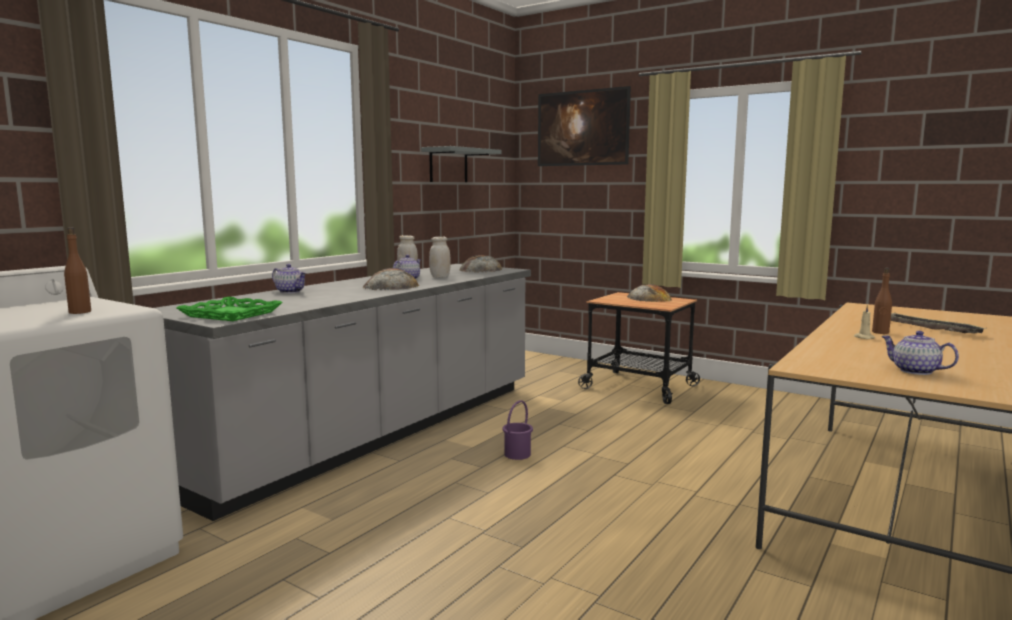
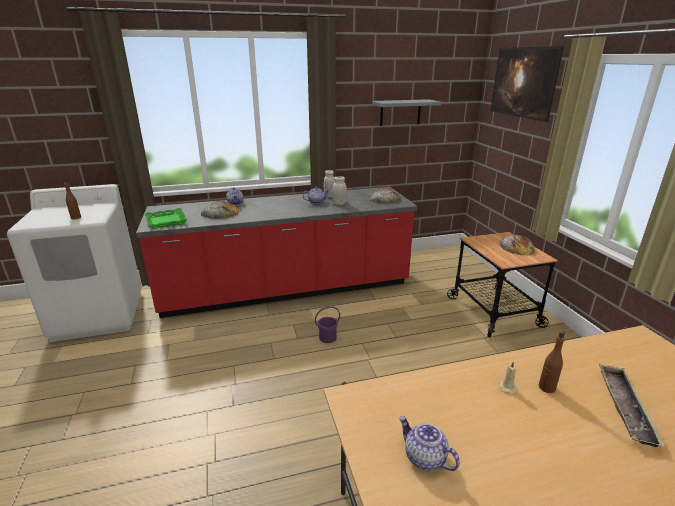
camera: 40 degrees right, 15 degrees up
grey counter [154,264,531,521] -> red counter [136,187,417,318]
bread [363,268,419,290] -> bread moved to [200,201,240,219]
teapot [881,331,959,375] -> teapot turned 45 degrees counterclockwise [399,416,460,471]

